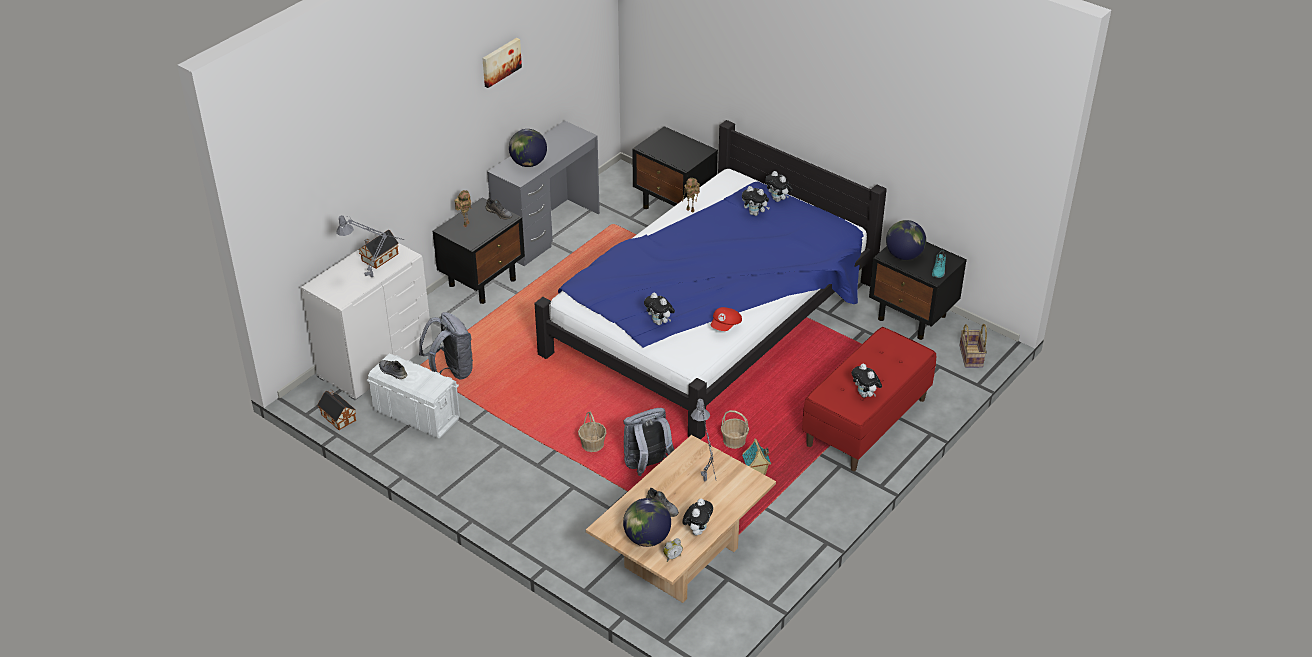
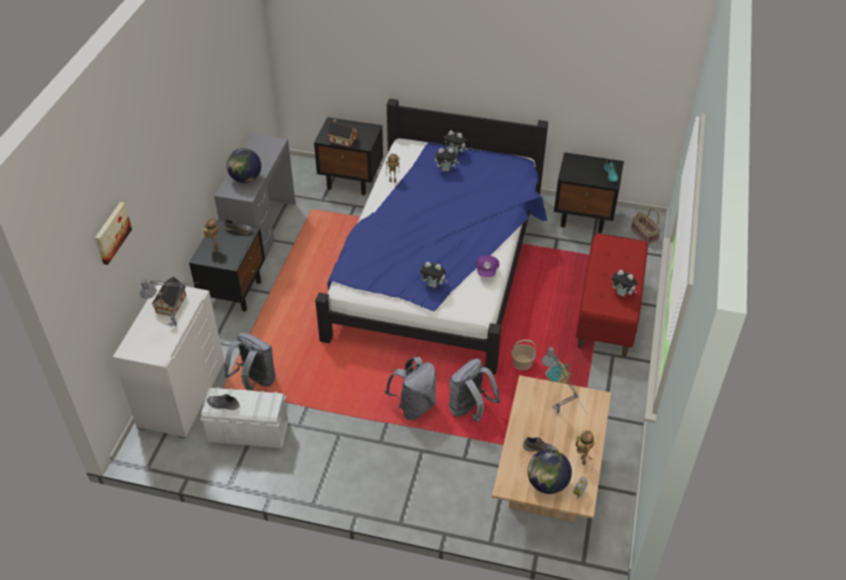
camera: 25 degrees left, 5 degrees up
toy house [317,389,356,431] -> toy house moved to [327,119,357,147]
picture [482,38,522,88] -> picture moved to [95,202,132,265]
basket [578,411,607,452] -> grey backpack [385,357,436,420]
plush toy [683,499,713,536] -> toy robot [575,430,594,465]
red cap [711,307,742,331] -> purple cap [475,255,500,277]
globe [886,220,926,260] -> none

